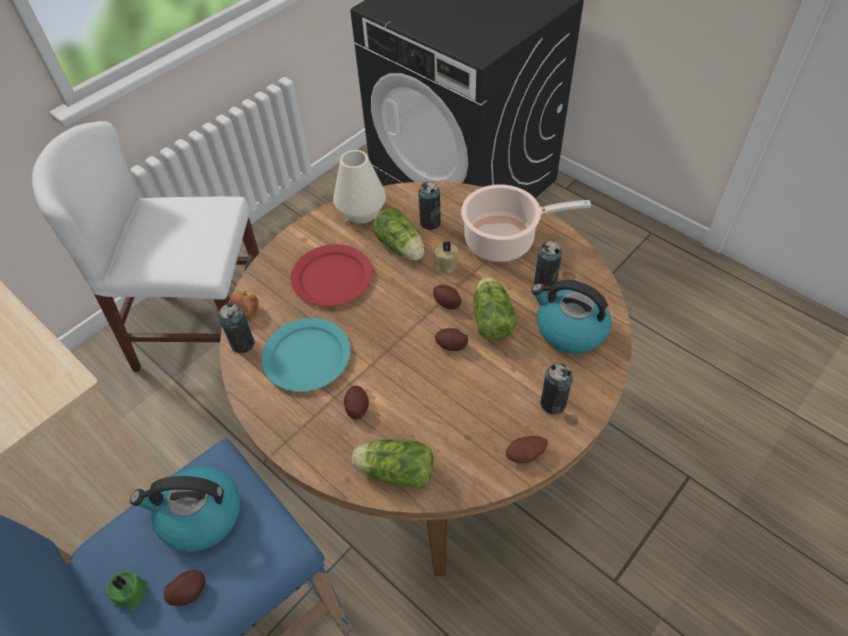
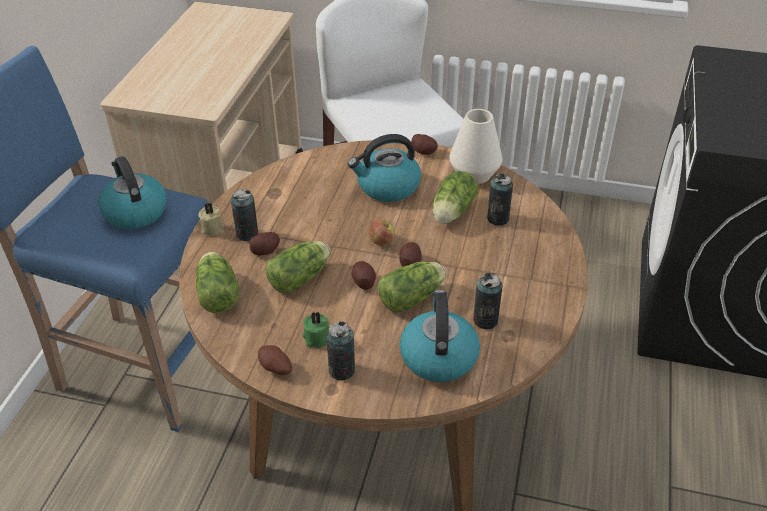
camera: 60 degrees right, 10 degrees down
green candle [105,570,148,610] -> green candle moved to [302,312,329,348]
potato [164,570,206,606] -> potato moved to [411,134,438,155]
can [219,303,255,353] -> can moved to [231,189,258,241]
apple [230,291,258,316] -> apple moved to [369,219,395,246]
turquoise plate [261,318,351,392] -> none
red plate [291,244,372,306] -> kettle [348,134,421,202]
beige candle [433,241,458,273] -> beige candle moved to [198,202,224,236]
cooking pot [461,185,591,262] -> none
none -> lettuce [265,241,330,293]

